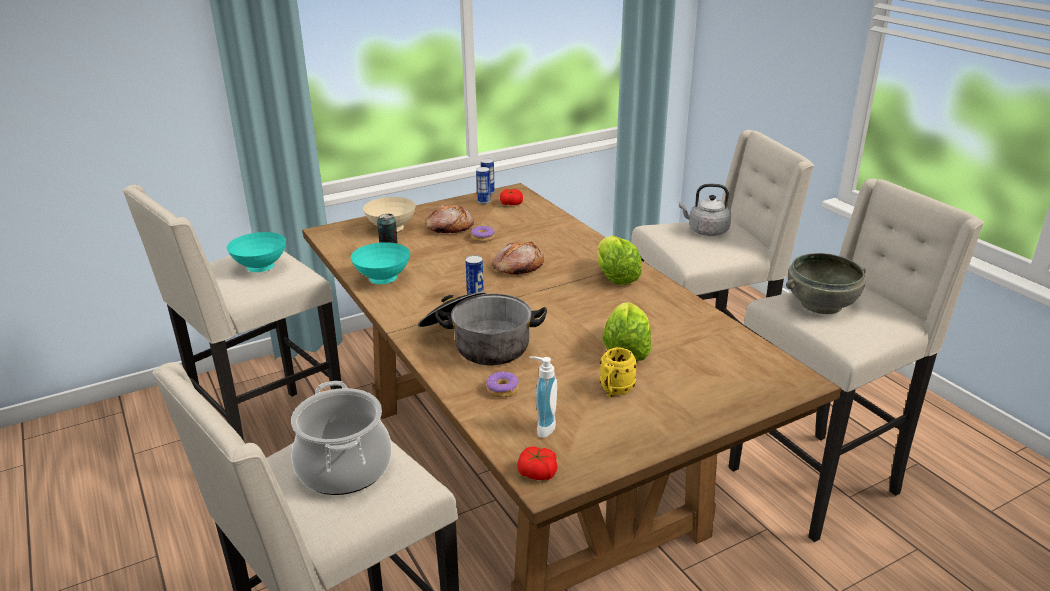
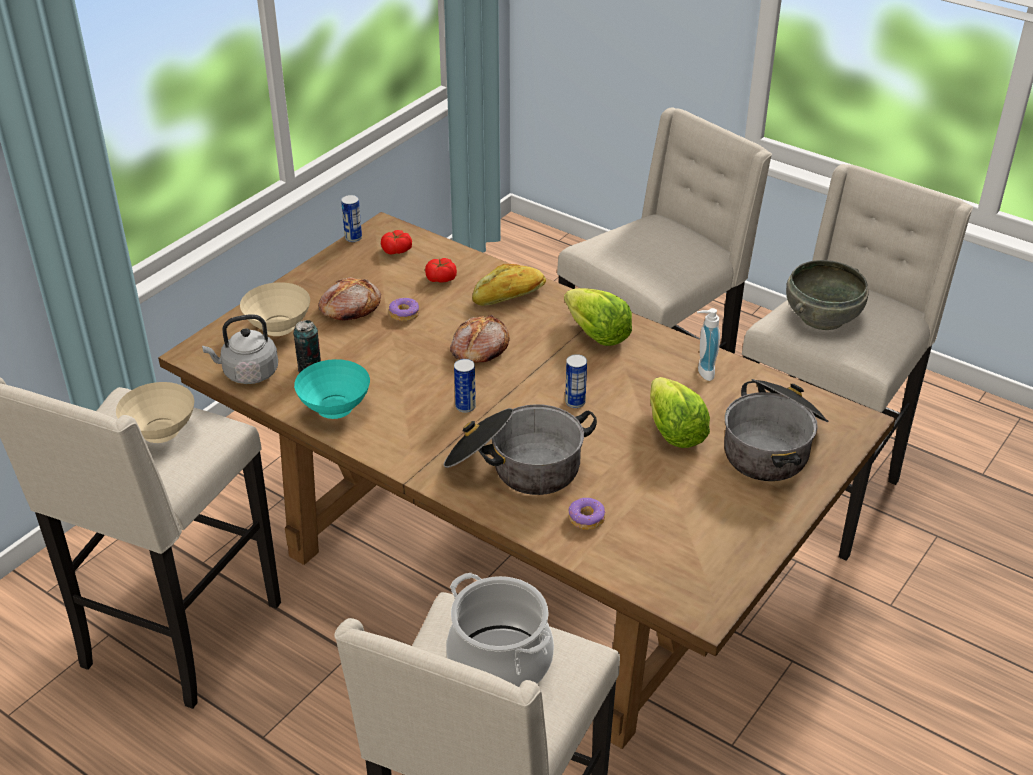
camera: 25 degrees left, 10 degrees up
turquoise bowl [227,232,286,272] -> beige bowl [116,382,194,443]
can [476,167,491,204] -> can moved to [565,354,587,408]
tomato [517,447,557,480] -> tomato moved to [425,258,457,282]
soap dispenser [529,356,557,438] -> soap dispenser moved to [697,308,720,381]
yellow mug [600,347,637,397] -> none
grey kettle [679,184,731,236] -> grey kettle moved to [202,314,278,384]
none -> bread [472,264,546,306]
none -> cooking pot [724,379,829,481]

